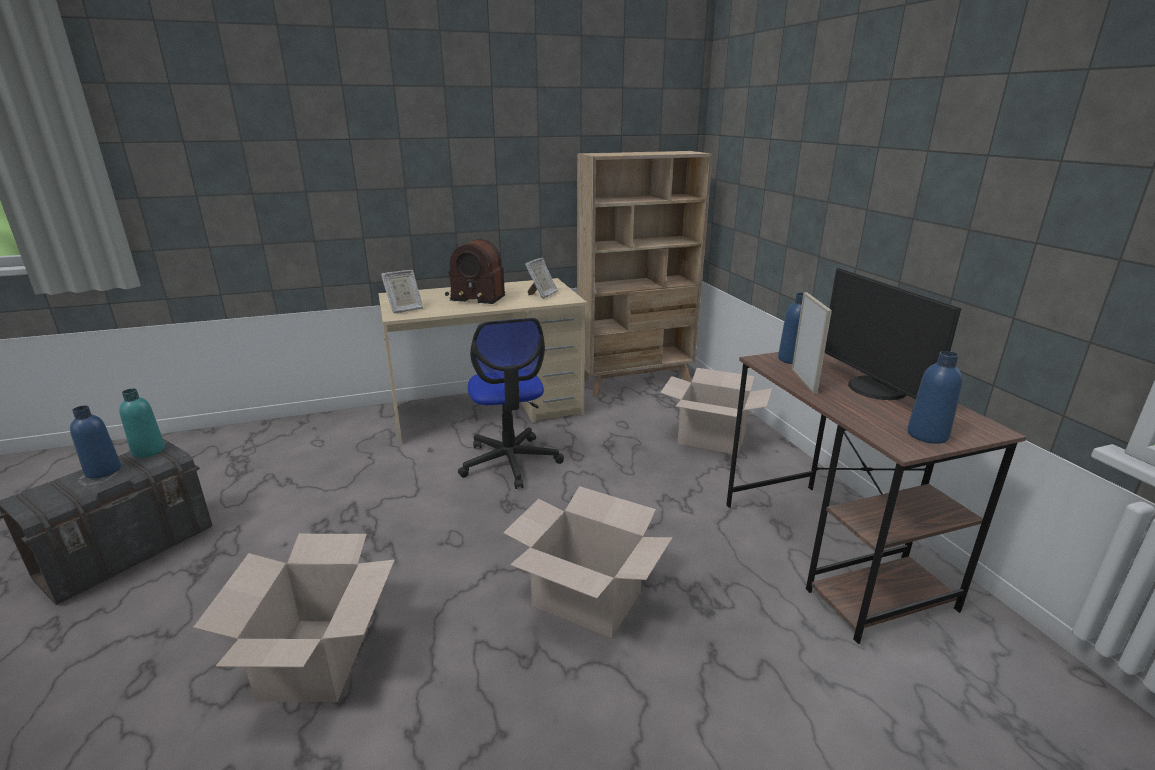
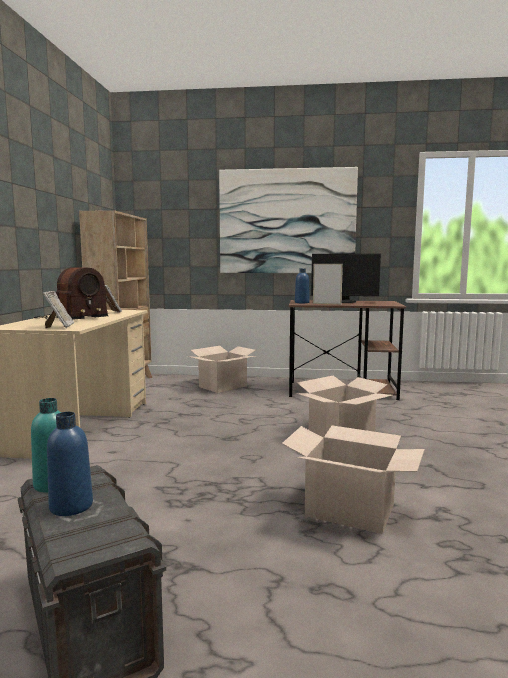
camera: 65 degrees left, 15 degrees down
office chair [458,318,564,489] -> none
blue bottle [907,351,963,444] -> none
none -> picture [219,167,358,273]

